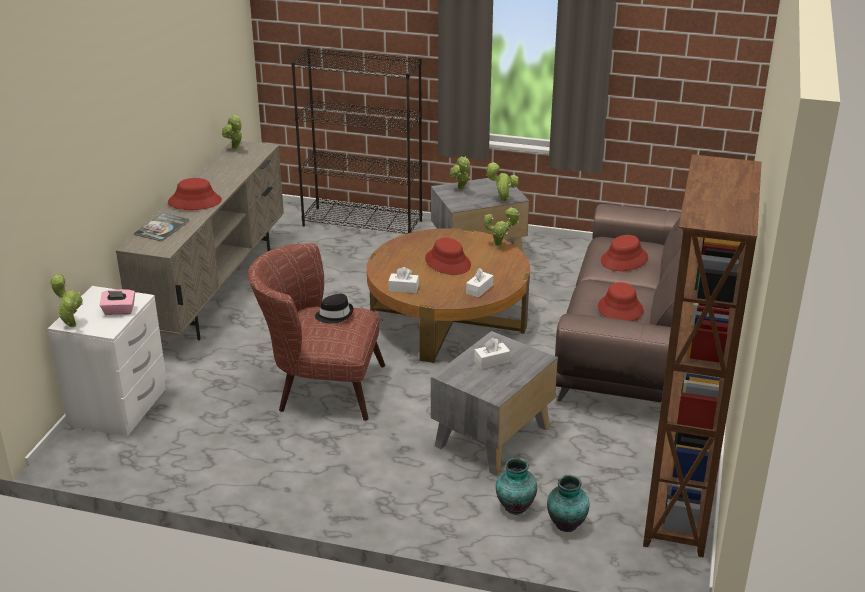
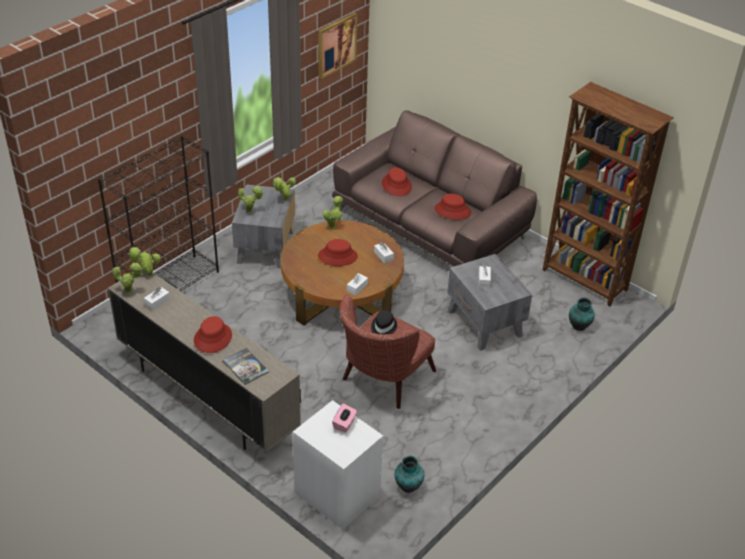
camera: 65 degrees left, 10 degrees up
potted plant [50,274,83,327] -> potted plant moved to [128,247,161,276]
vase [496,458,537,515] -> vase moved to [395,455,424,493]
none -> white tissue box [144,287,170,311]
none -> picture [318,13,357,79]

